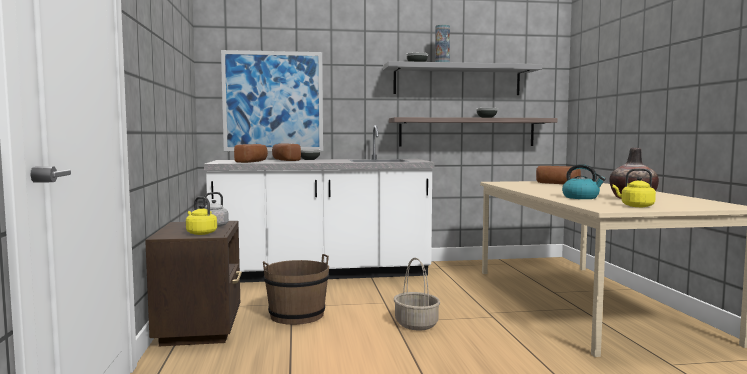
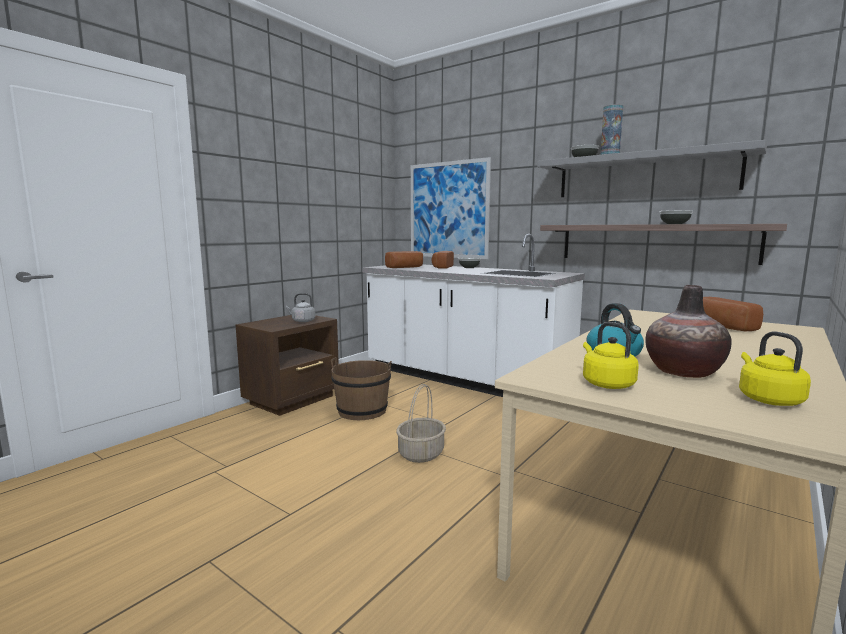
camera: 45 degrees right, 5 degrees up
yellow kettle [186,197,217,235] -> yellow kettle moved to [739,331,811,406]

